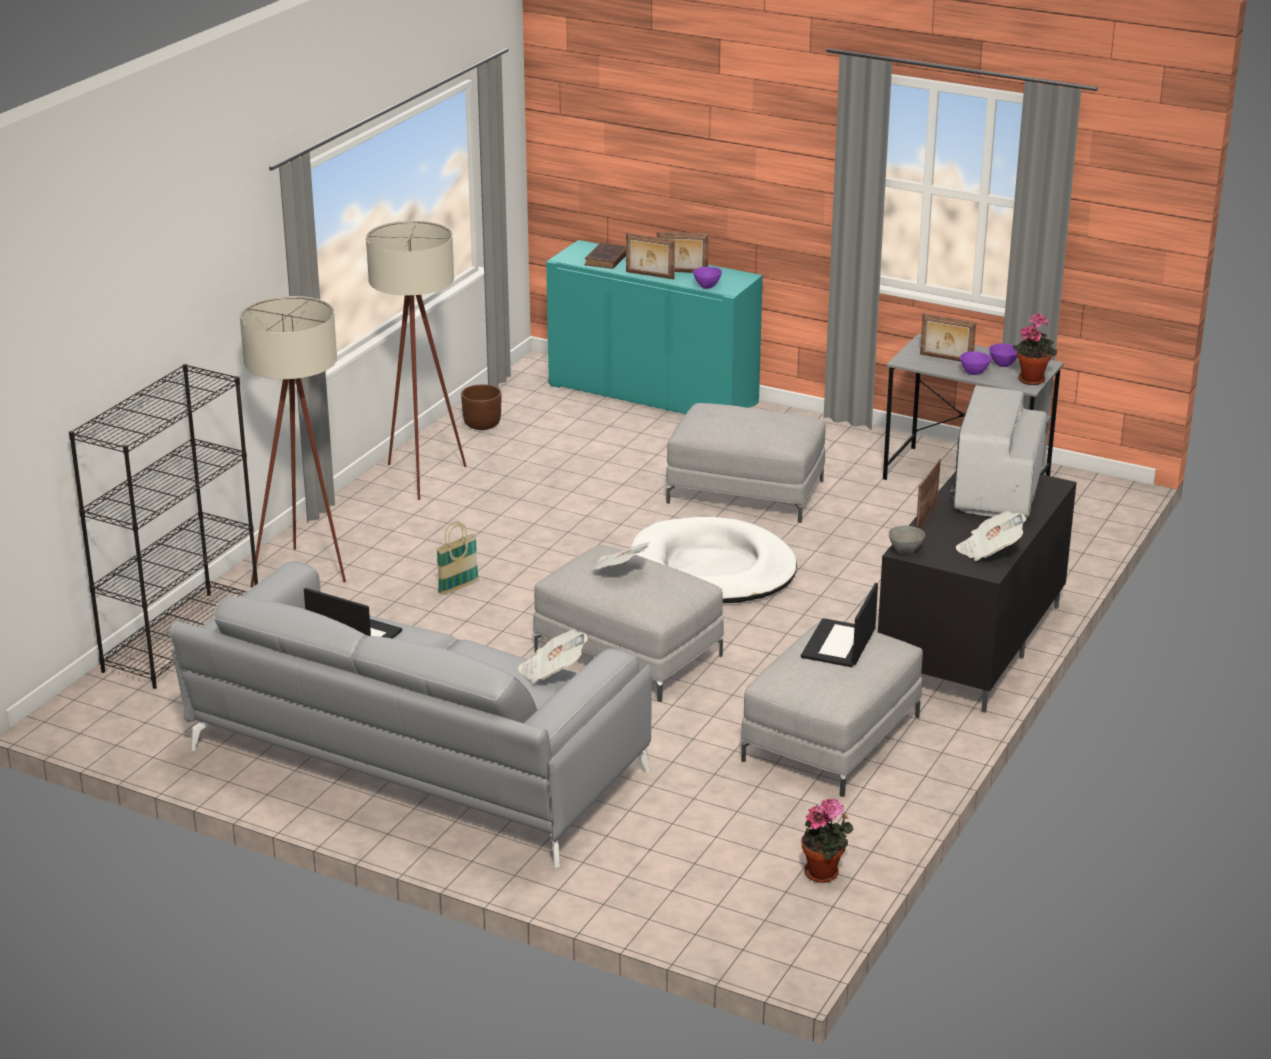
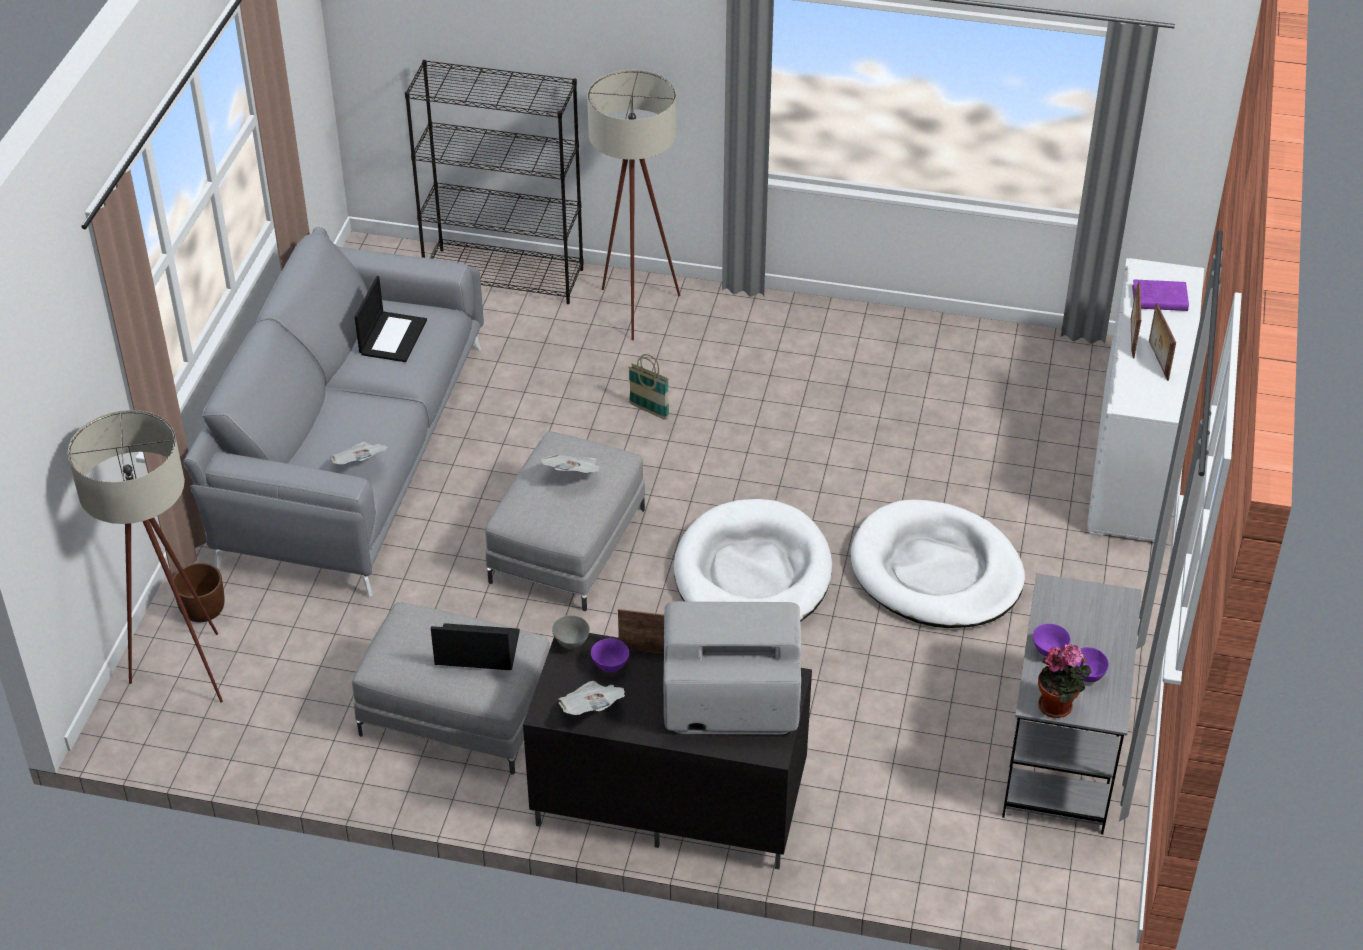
camera: 75 degrees right, 15 degrees up
beige floor lamp [366,221,467,500] -> beige floor lamp moved to [68,410,223,702]
brown planter [461,384,501,430] -> brown planter moved to [173,563,225,622]
turquoise cabinet [546,240,763,414] -> white cabinet [1086,258,1204,545]
brown book [584,243,626,269] -> purple book [1132,279,1189,311]
grey ottoman [666,403,826,523] -> white dog bed [851,499,1025,628]
purple bowl [693,267,722,289] -> purple bowl moved to [591,638,629,672]
potted plant [801,798,853,883] -> none
picture frame [920,313,976,362] -> none

